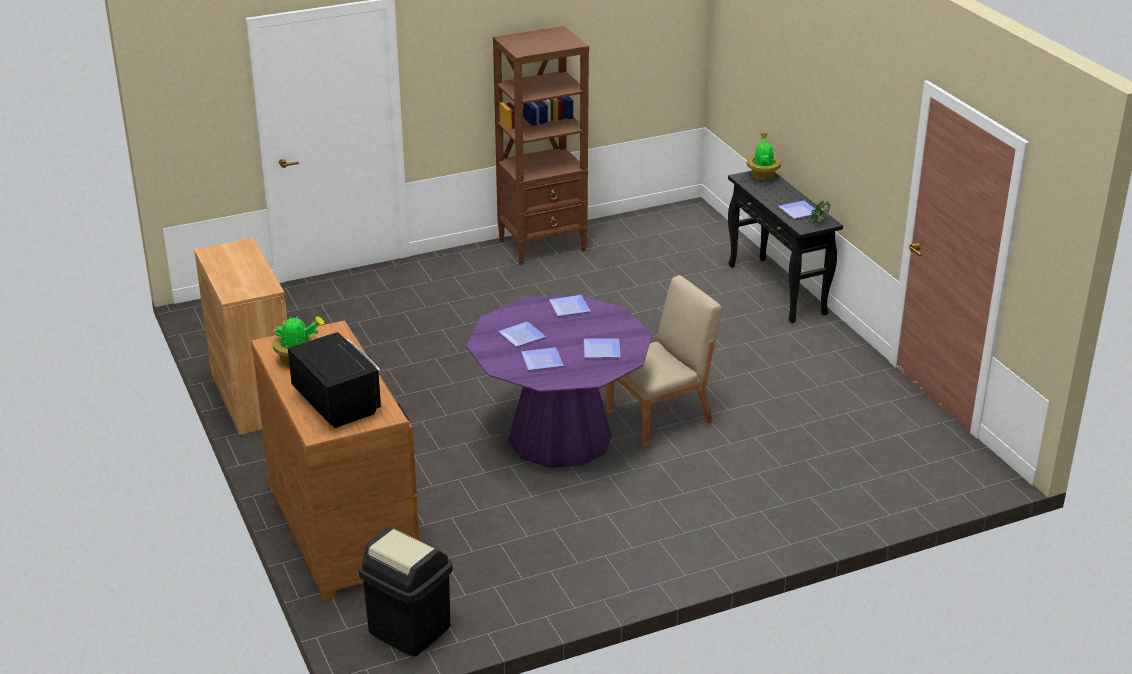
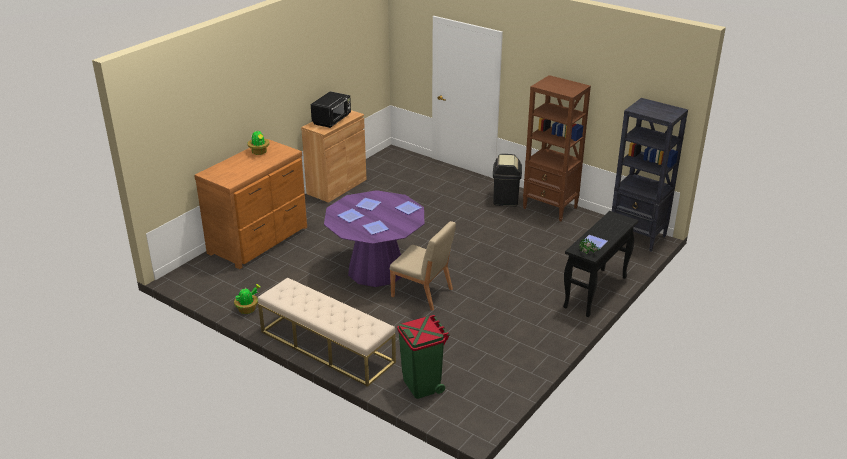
camera: 60 degrees right, 0 degrees up
black microwave [288,332,381,428] -> black microwave moved to [311,91,351,128]
black trash can [358,527,453,657] -> black trash can moved to [493,154,522,206]
potted plant [747,133,781,181] -> potted plant moved to [234,284,261,314]
none -> beige bench [258,277,396,387]
none -> green trash can [397,315,450,399]
none -> black bookcase [612,98,688,252]

